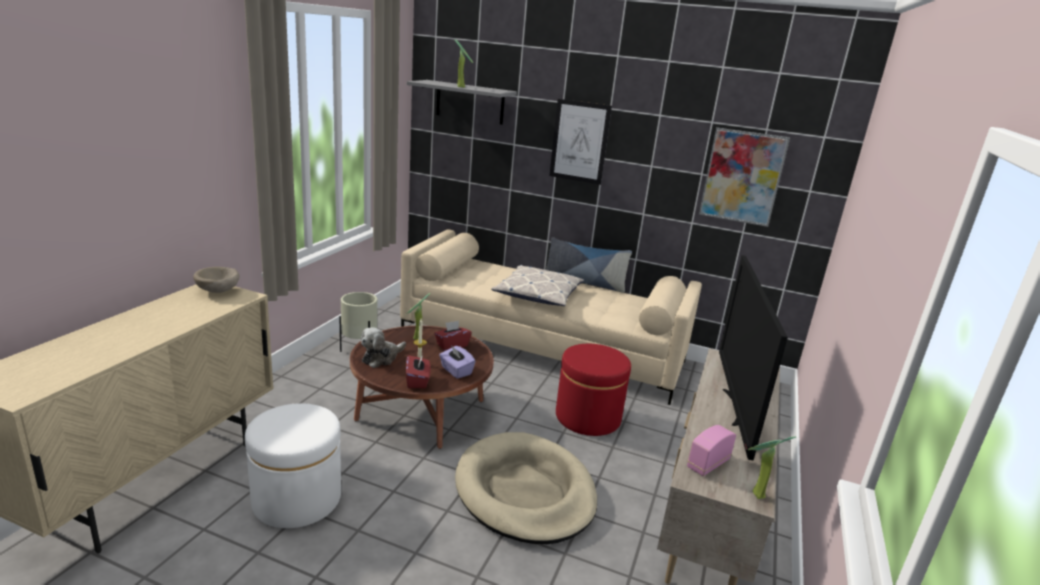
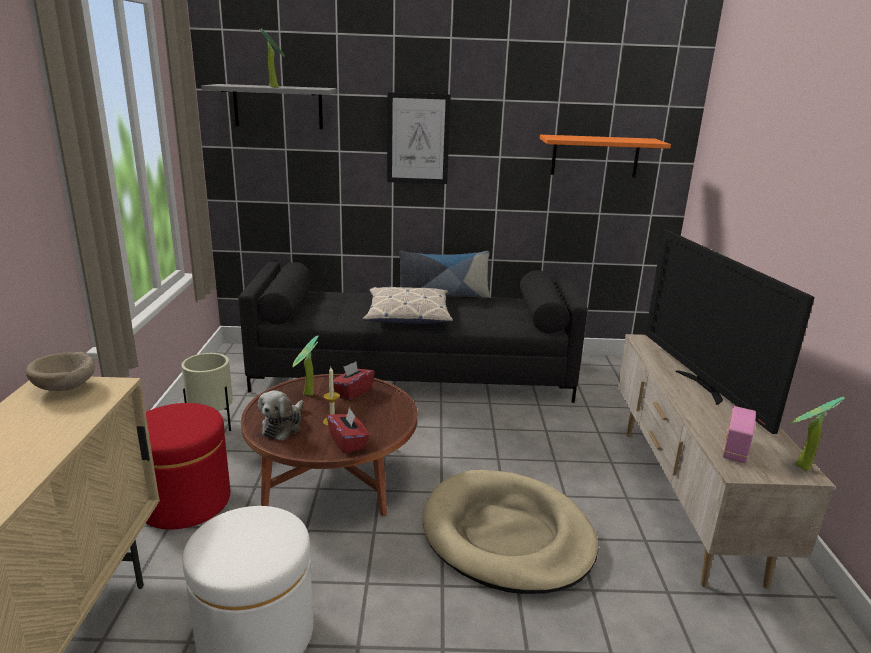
camera: 20 degrees left, 0 degrees up
beige sofa [400,229,702,405] -> black sofa [239,262,588,403]
purple tissue box [439,345,475,379] -> none
red ottoman [556,344,631,436] -> red ottoman moved to [146,403,230,530]
picture [699,128,790,227] -> orange shelf [540,135,671,178]

